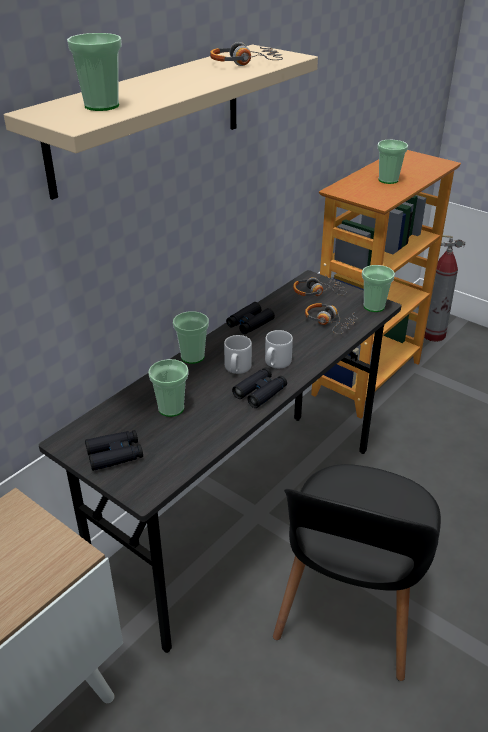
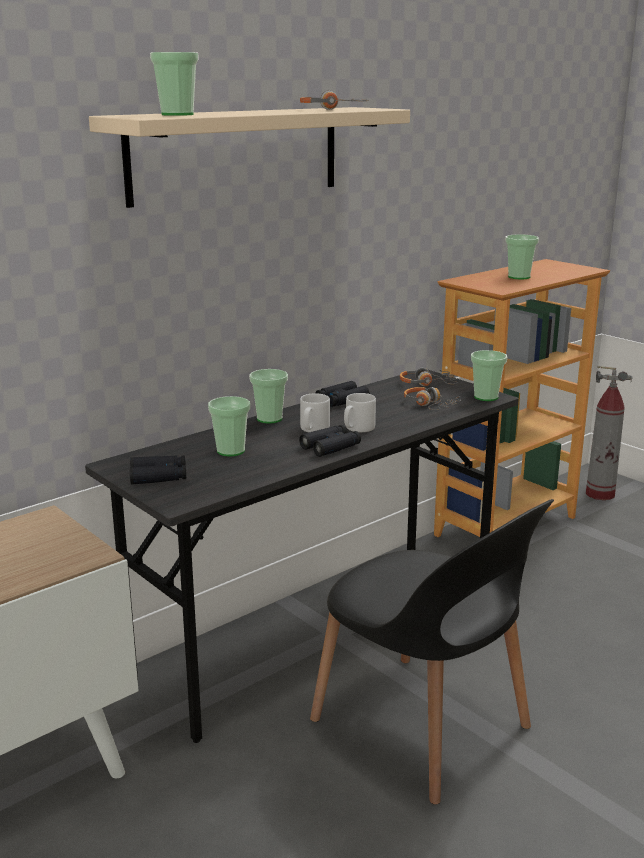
camera: 10 degrees right, 15 degrees down
black chair [273,464,441,681] -> black chair turned 75 degrees counterclockwise [310,499,554,805]

